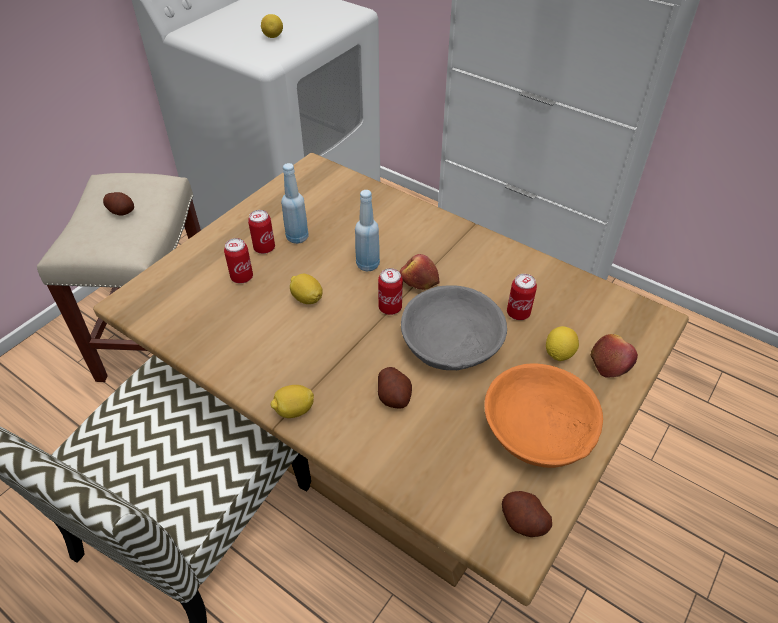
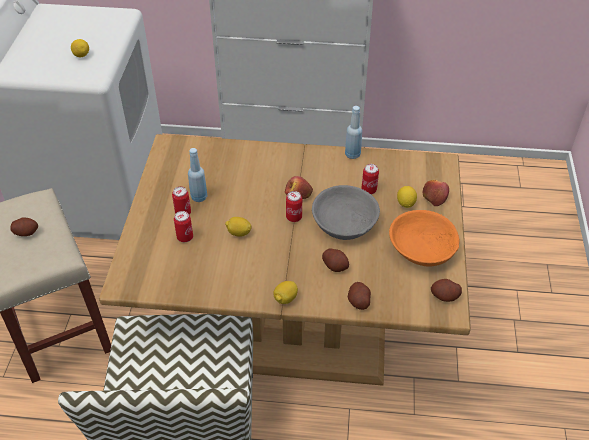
camera: 30 degrees left, 0 degrees up
blue bottle [355,190,380,272] -> blue bottle moved to [345,106,362,159]
none -> potato [348,282,371,310]

